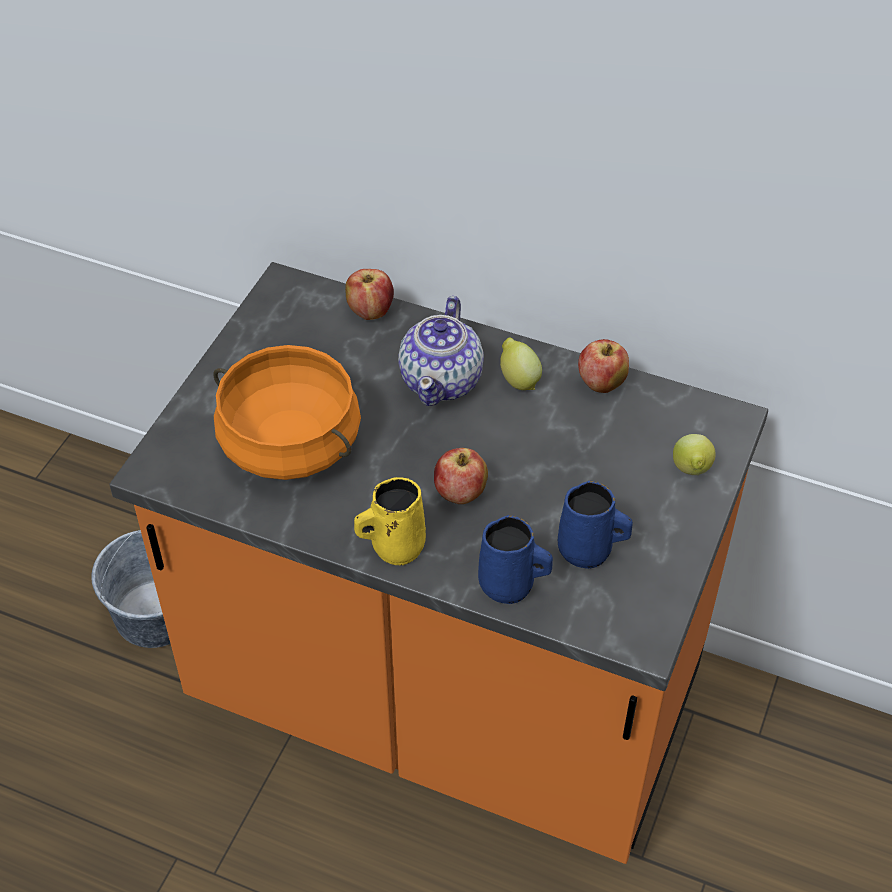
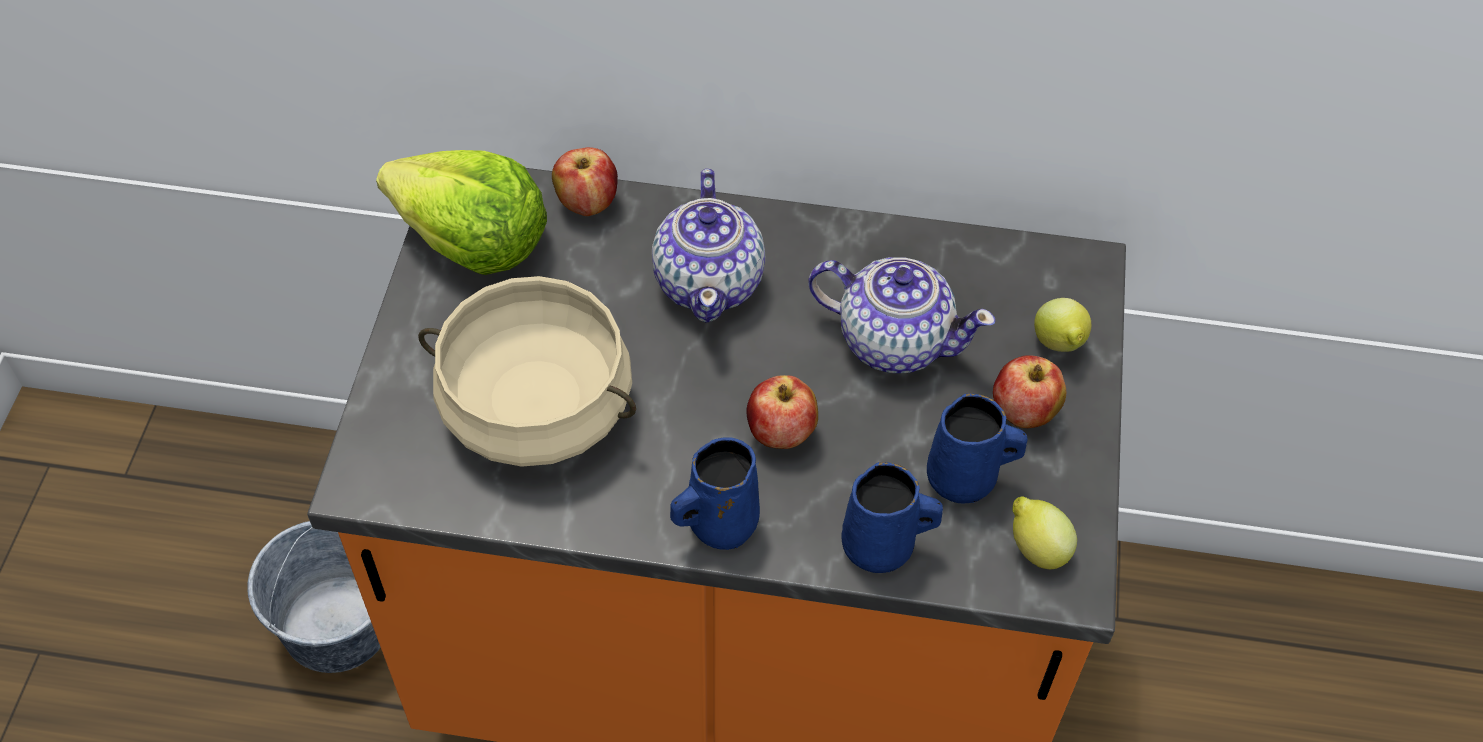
camera: 15 degrees left, 5 degrees up
orange cooking pot [213,345,361,480] -> beige cooking pot [418,276,636,467]
yellow mug [354,477,426,565] -> blue mug [670,437,760,550]
lemon [500,337,542,390] -> lemon moved to [1013,496,1077,569]
apple [578,339,629,393] -> apple moved to [993,355,1066,428]
none -> lettuce [376,150,547,275]
none -> teapot [808,257,996,373]

